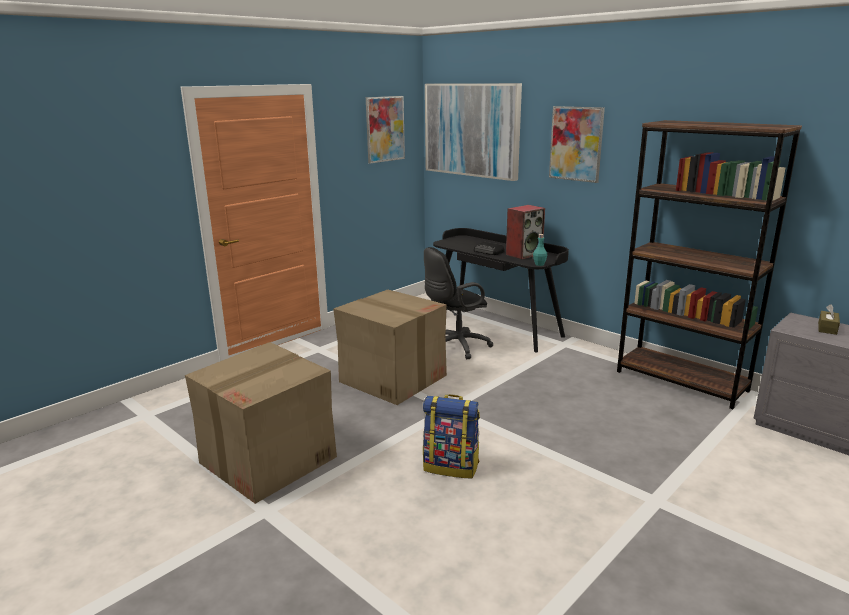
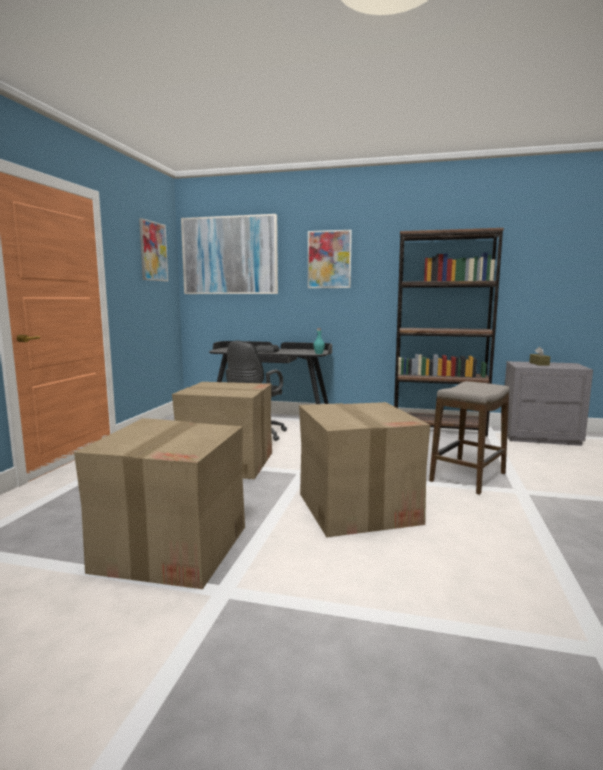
camera: 30 degrees left, 10 degrees down
backpack [423,394,480,478] -> cardboard box [299,402,430,537]
speaker [506,205,545,259] -> none
none -> stool [429,381,510,495]

